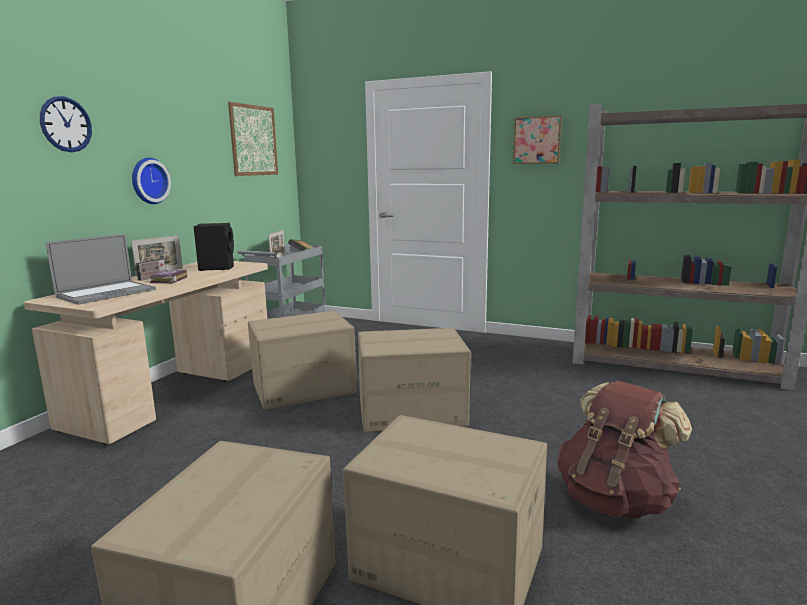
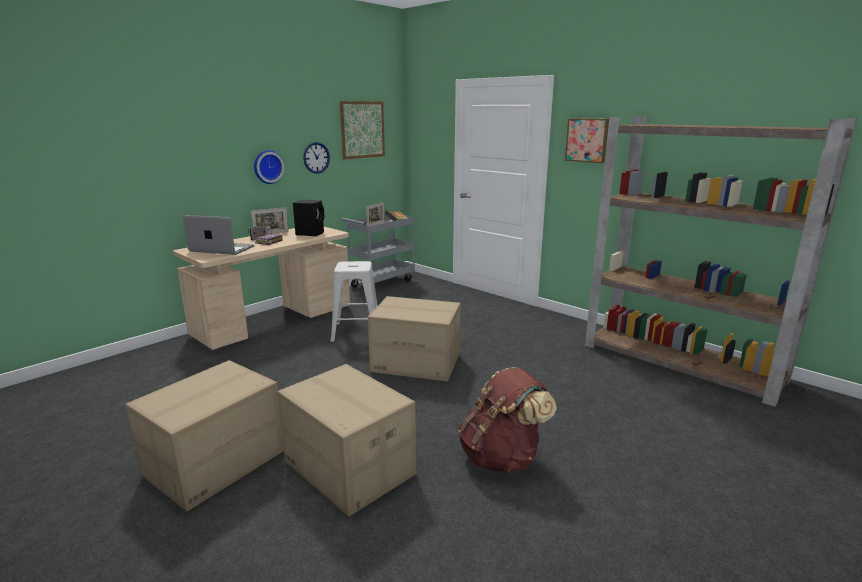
camera: 20 degrees right, 5 degrees up
wall clock [40,96,92,152] -> wall clock moved to [303,142,330,174]
laptop [46,234,156,305] -> laptop turned 135 degrees counterclockwise [183,215,255,255]
cardboard box [248,311,357,410] -> white stool [330,261,378,342]

